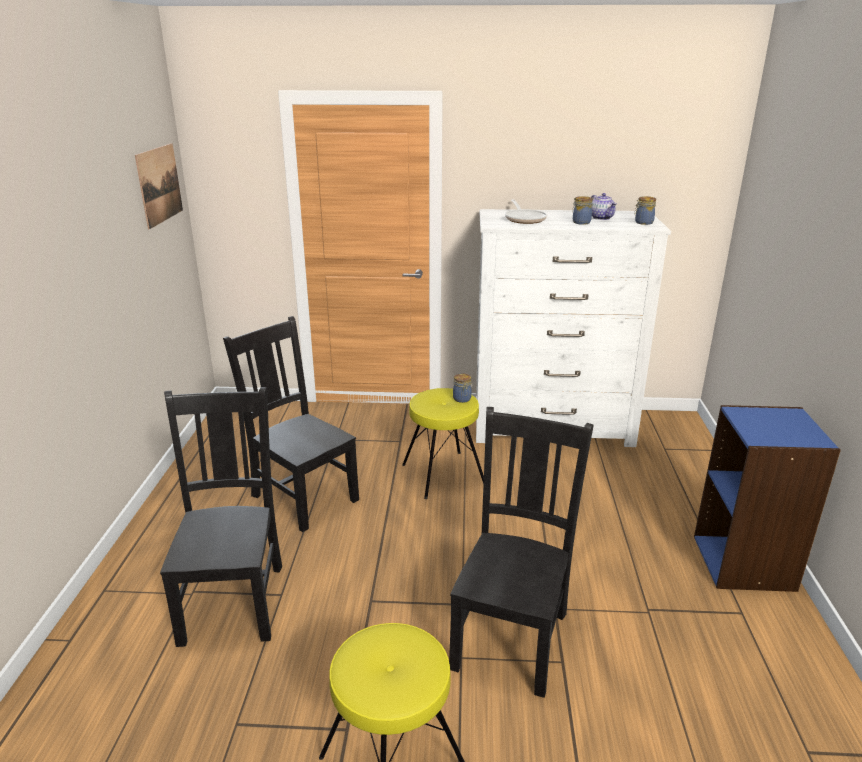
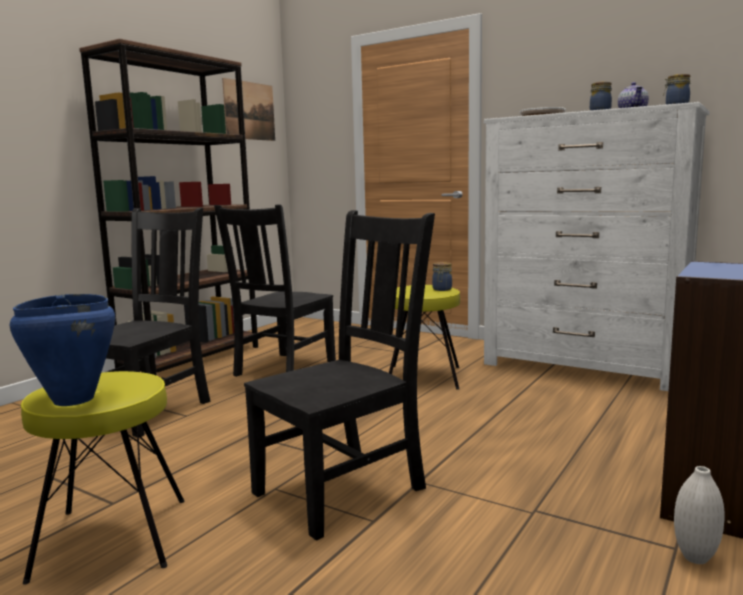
camera: 30 degrees right, 15 degrees down
black chair [223,316,359,532] -> black chair turned 135 degrees counterclockwise [214,205,336,377]
none -> blue cooking pot [10,294,115,406]
none -> brown bookcase [79,39,258,376]
none -> white vase [674,466,725,564]

